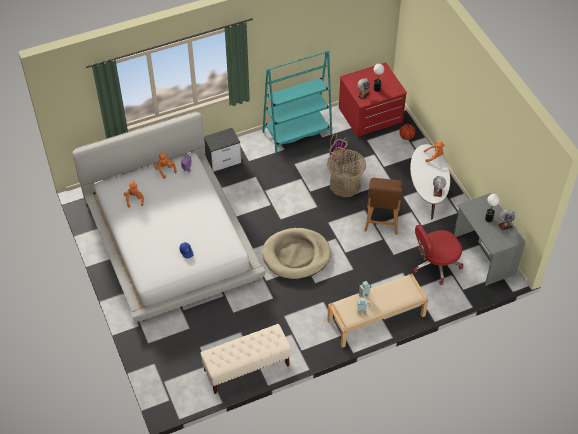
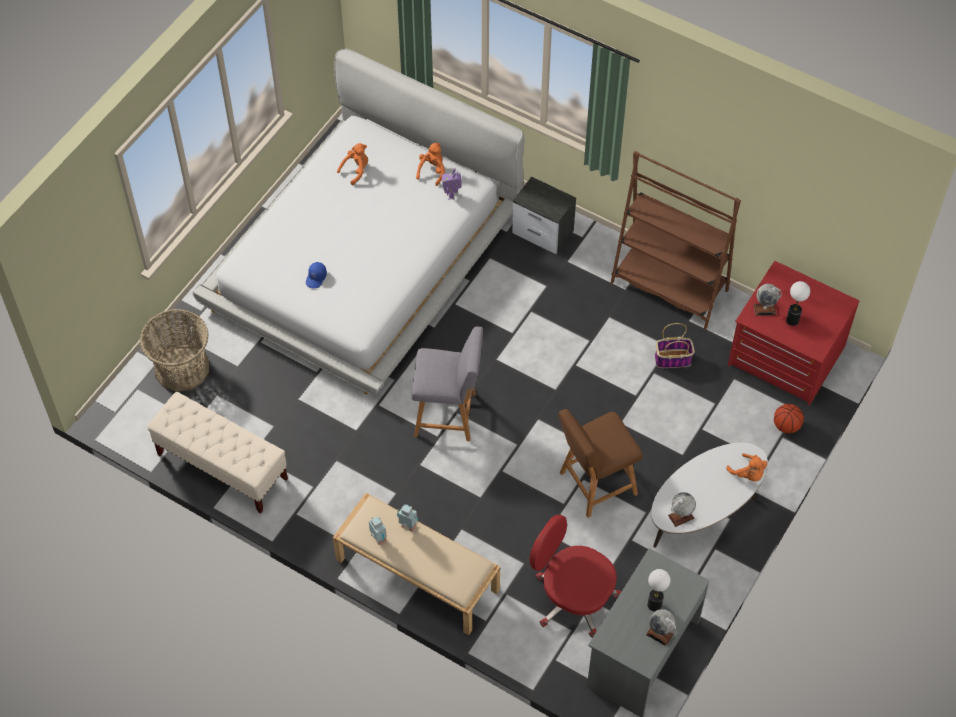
camera: 55 degrees right, 5 degrees up
turquoise bookcase [262,50,332,152] -> brown bookcase [611,151,741,329]
beige dog bed [262,228,331,279] -> grey stool [412,327,483,441]
basket [327,149,366,197] -> basket moved to [140,309,209,392]

